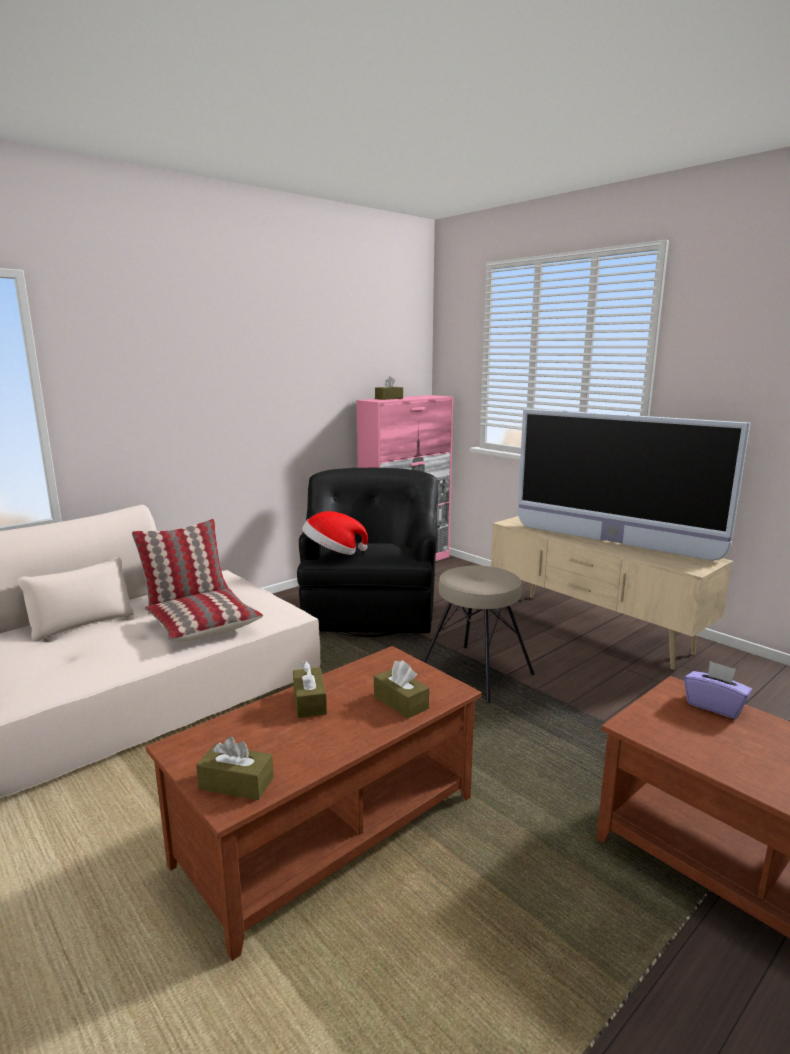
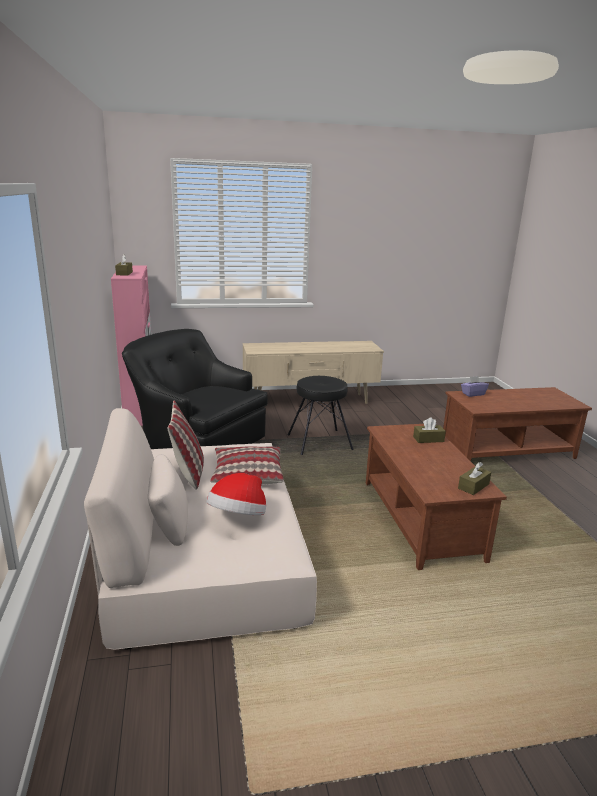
camera: 60 degrees left, 5 degrees up
brown tissue box [293,661,327,718] -> none
hat [302,511,368,555] -> hat moved to [206,473,266,515]
beige stool [423,565,534,704] -> black stool [288,376,354,455]
television [518,409,750,561] -> none

